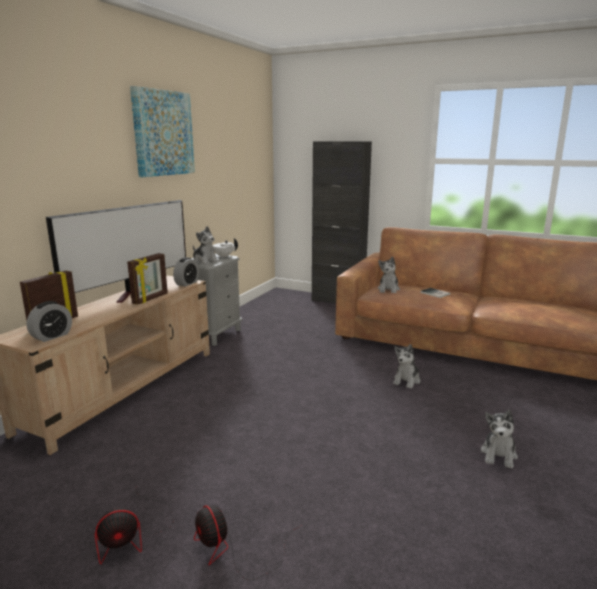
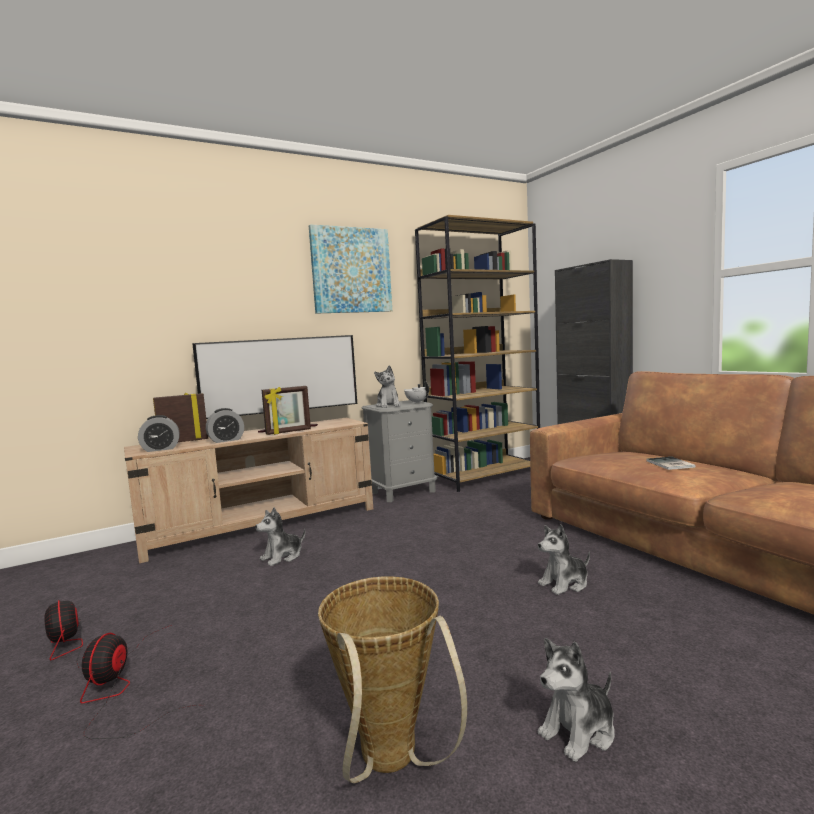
camera: 35 degrees right, 10 degrees down
fan [95,489,174,564] -> fan turned 45 degrees clockwise [44,600,172,670]
alarm clock [173,257,199,287] -> alarm clock moved to [206,408,244,443]
plush toy [378,256,400,293] -> plush toy moved to [255,507,305,566]
none -> basket [318,577,467,783]
none -> brown bookcase [415,215,540,492]

